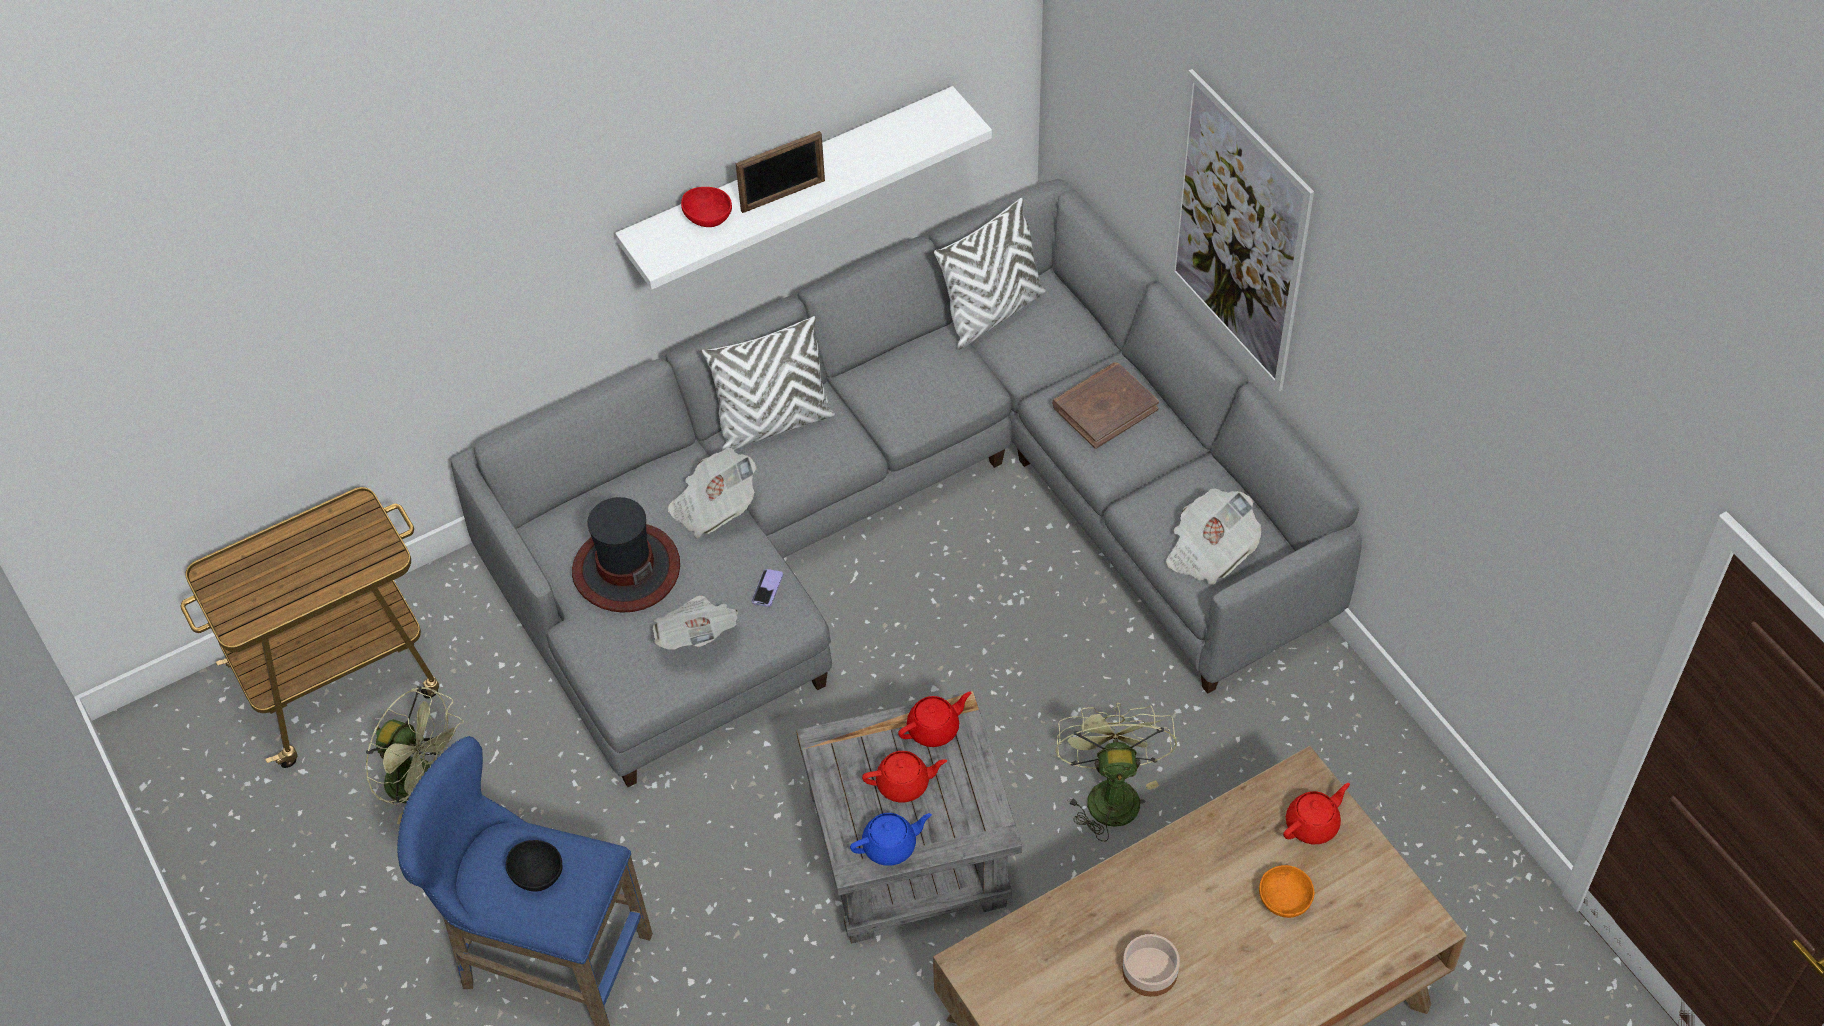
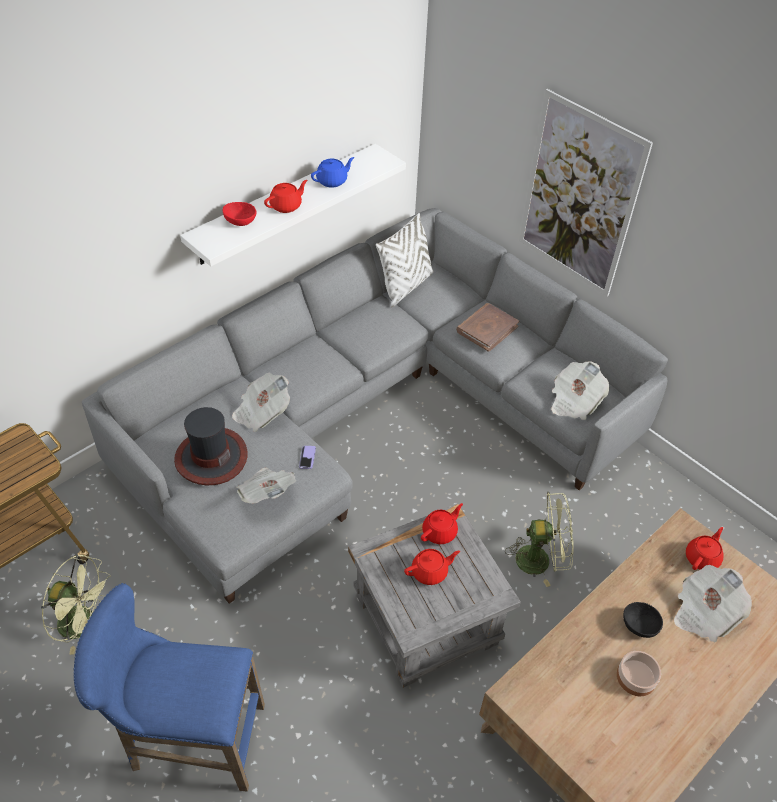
camera: 15 degrees left, 5 degrees down
black bowl [506,840,563,892] -> black bowl moved to [623,602,663,638]
white pillow [702,316,835,451] -> none
picture frame [736,131,825,213] -> red teapot [264,180,308,213]
blue teapot [850,813,932,866] -> blue teapot moved to [311,157,355,188]
green fan [1055,703,1177,841] -> green fan turned 105 degrees clockwise [505,492,574,587]
orange bowl [1259,865,1315,918] -> newspaper [674,565,752,642]

